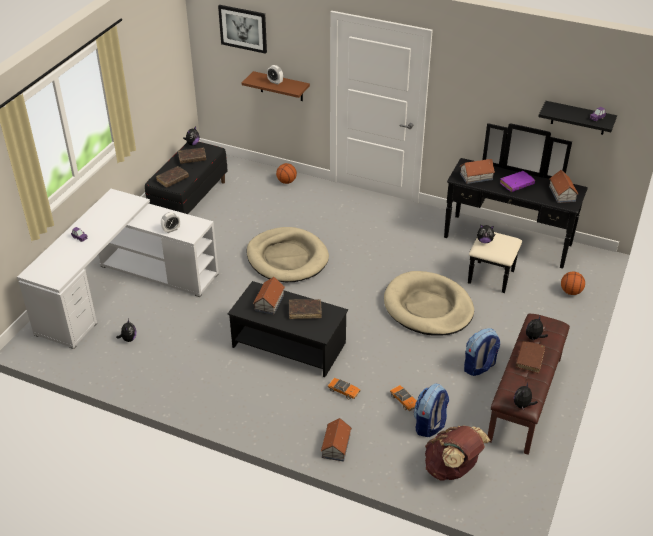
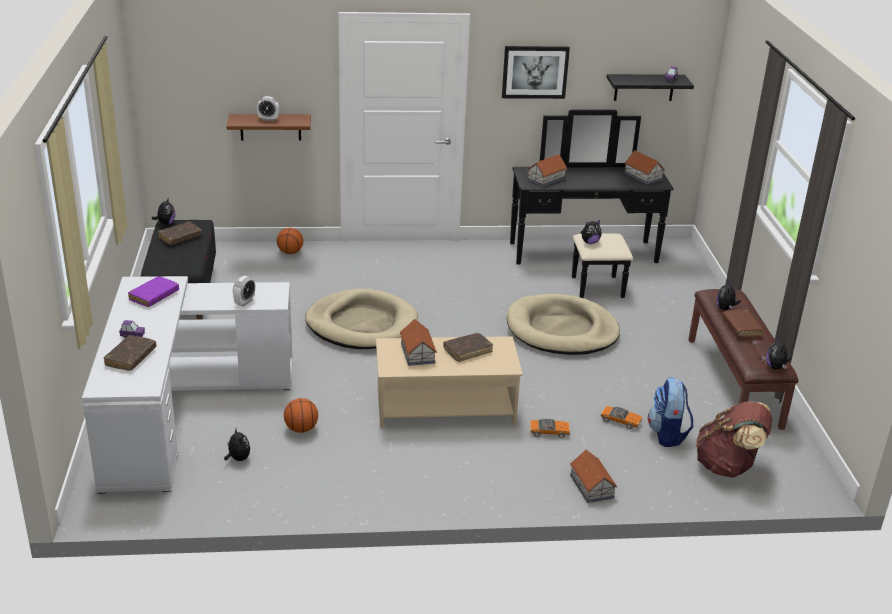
camera: 30 degrees left, 10 degrees down
brown book [156,166,189,187] -> brown book moved to [103,335,156,371]
picture [218,5,267,54] -> picture moved to [502,46,570,99]
black coffee table [228,281,348,377] -> beige coffee table [376,336,523,429]
backpack [464,328,500,376] -> none
purple book [500,171,535,192] -> purple book moved to [128,276,179,307]
basketball [561,272,585,295] -> basketball moved to [284,398,318,433]

